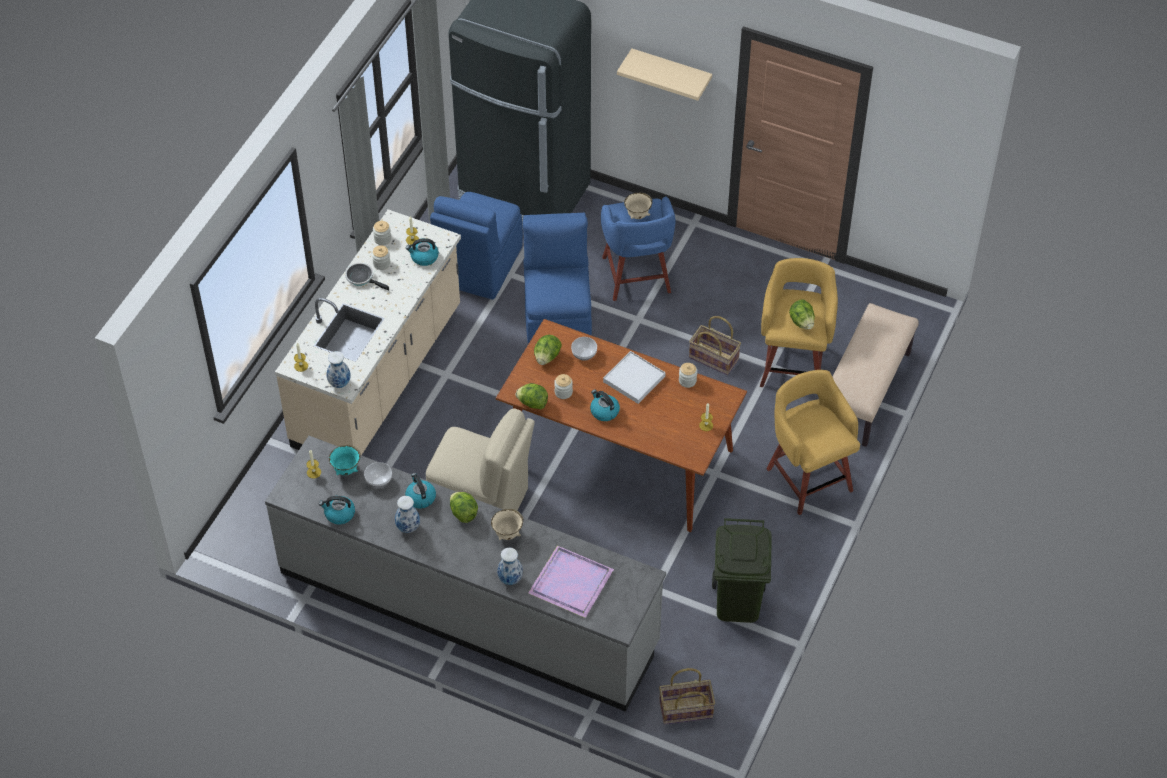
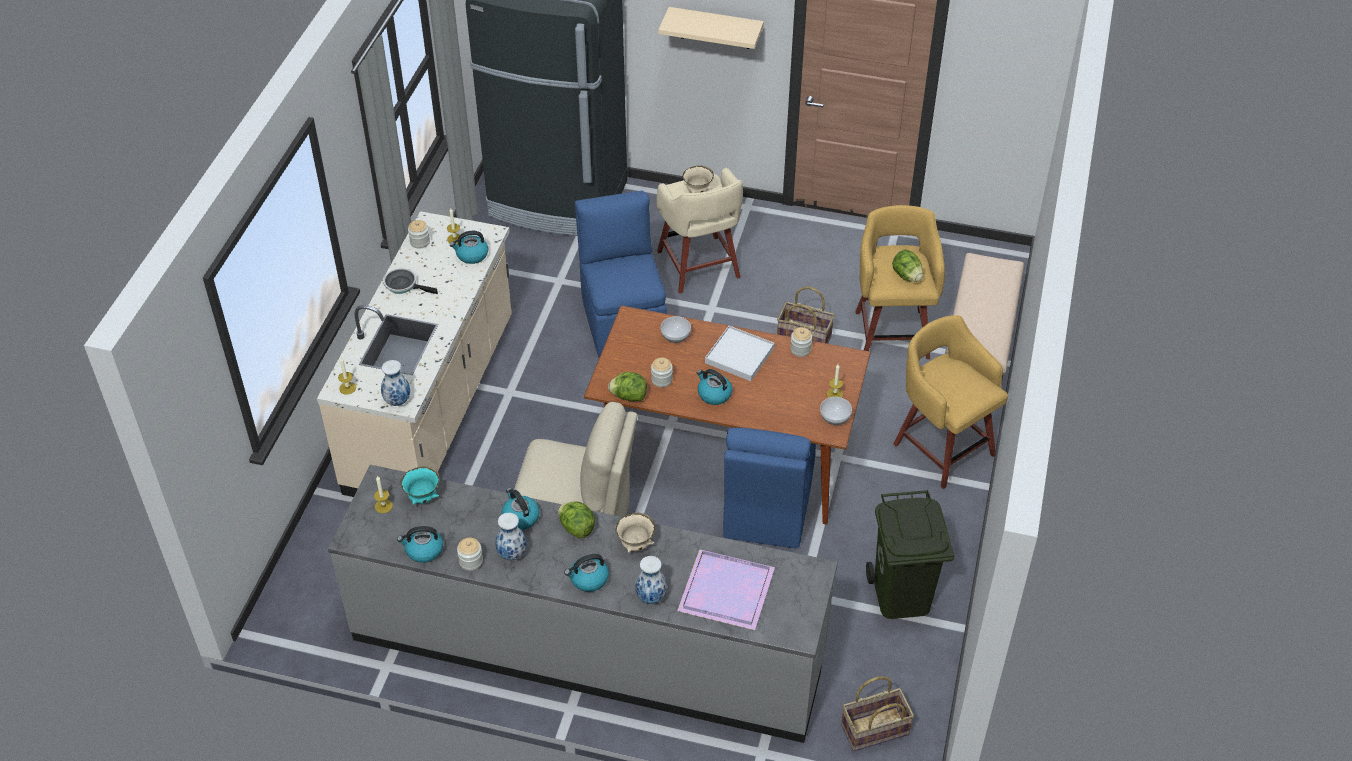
camera: 10 degrees left, 5 degrees down
bowl [364,462,392,488] -> bowl moved to [820,397,852,425]
jar [372,245,390,270] -> jar moved to [457,538,483,571]
blue chair [430,192,523,300] -> blue chair moved to [723,427,816,549]
lettuce [534,335,562,365] -> none
blue stool [601,197,675,301] -> beige stool [657,168,743,293]
none -> kettle [564,554,609,592]

